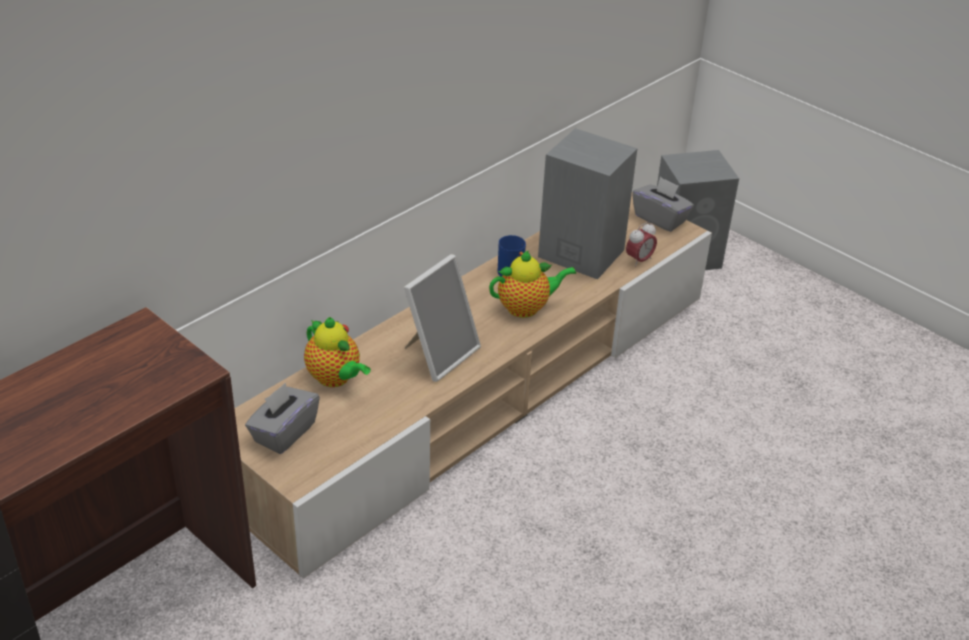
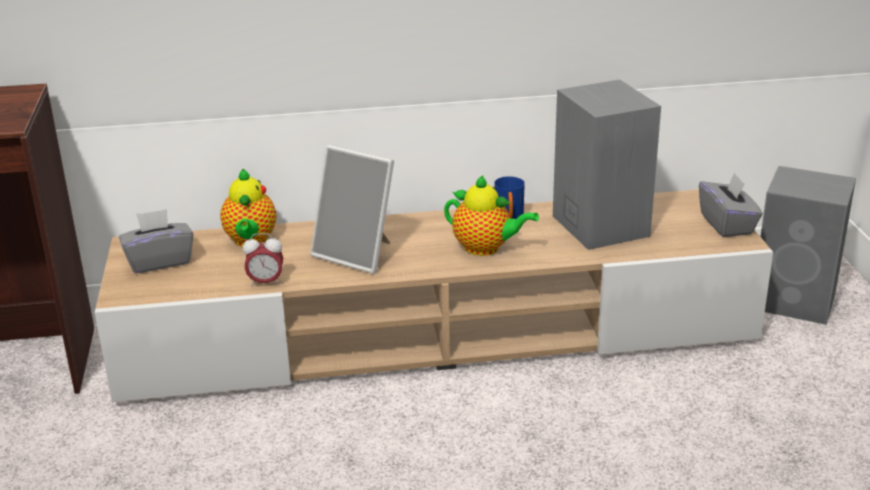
camera: 40 degrees right, 10 degrees down
picture frame [404,254,481,382] -> picture frame turned 45 degrees clockwise [310,145,394,274]
alarm clock [626,222,657,267] -> alarm clock moved to [243,233,283,287]

